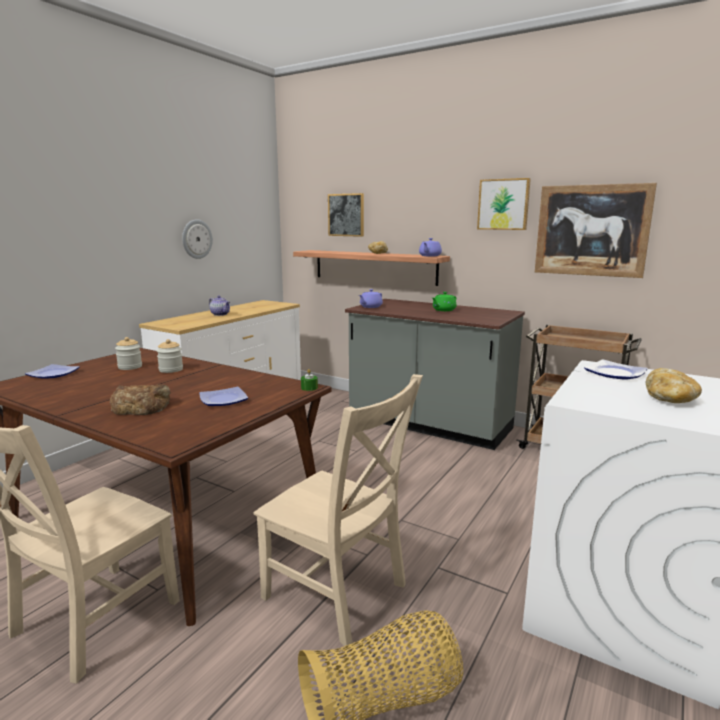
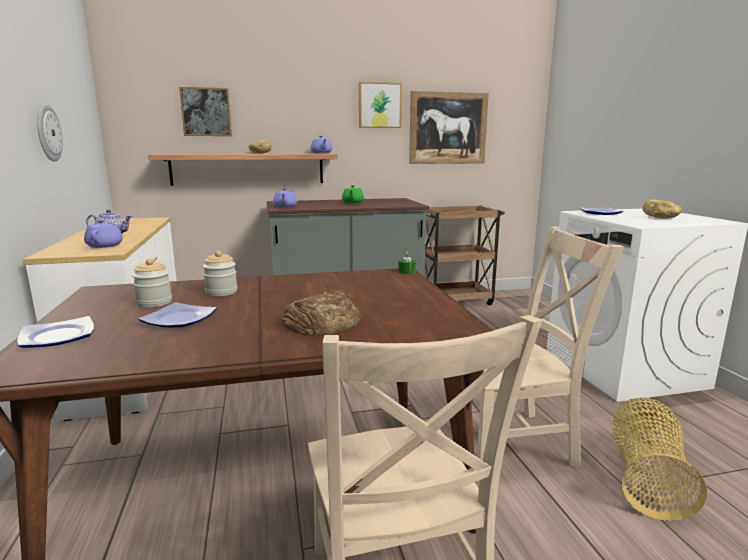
camera: 45 degrees left, 0 degrees up
plate [199,387,248,406] -> plate moved to [138,302,217,328]
none -> purple teapot [84,220,123,248]

